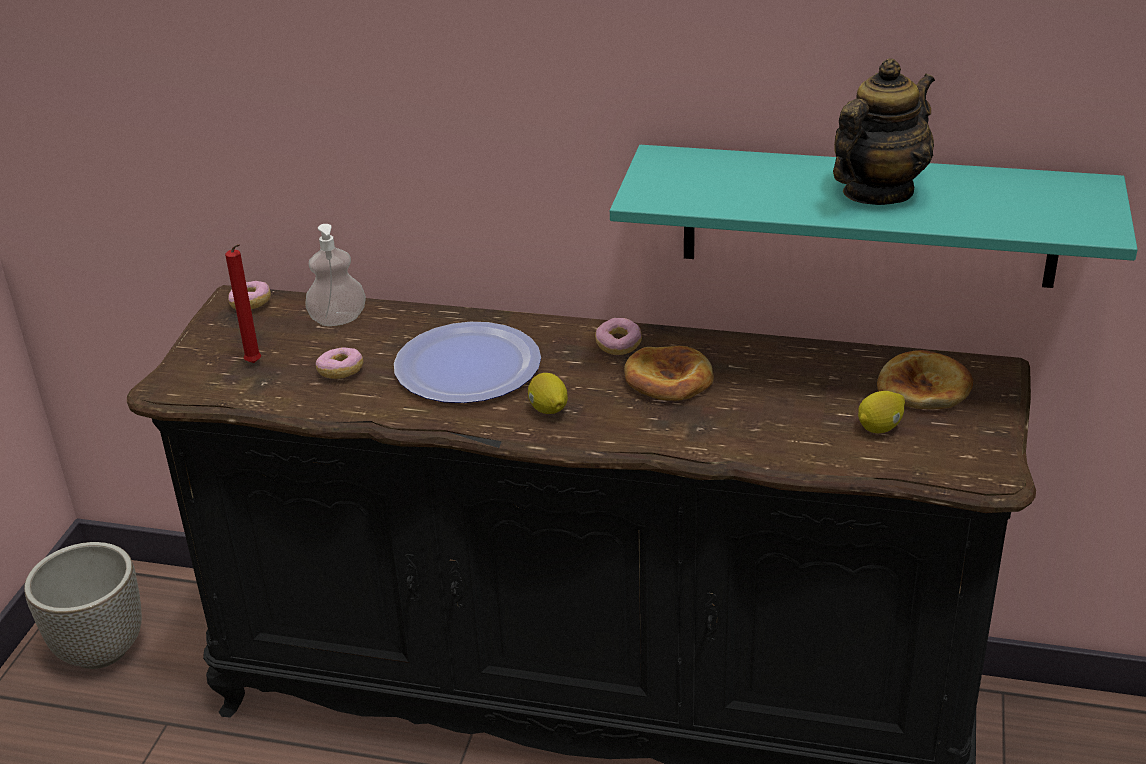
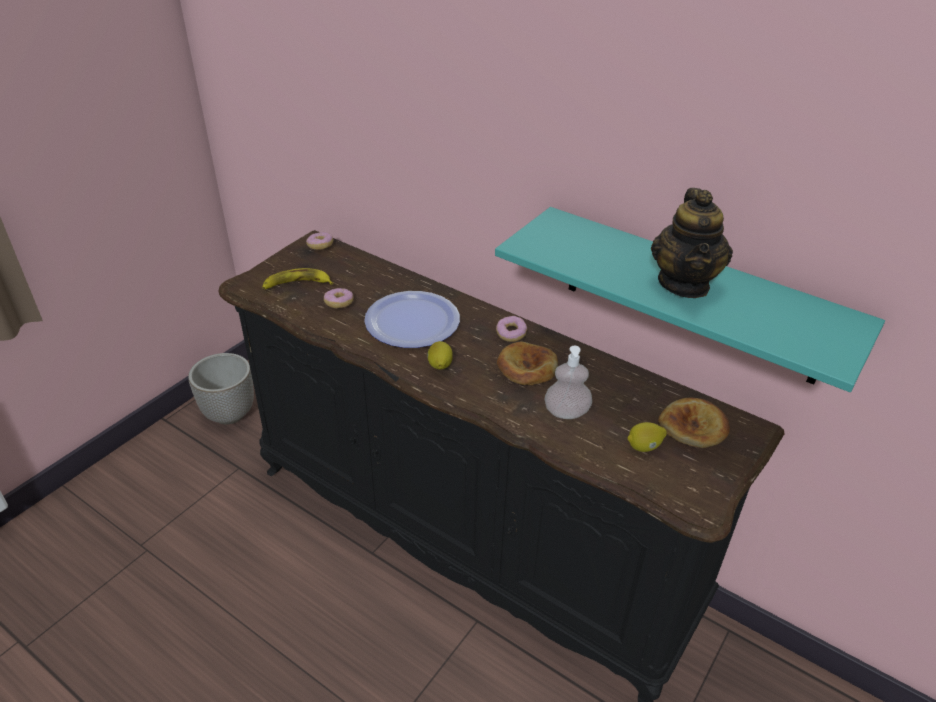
camera: 20 degrees right, 5 degrees up
red candle [225,244,261,363] -> banana [262,268,333,289]
soap dispenser [305,224,366,326] -> soap dispenser moved to [544,346,592,419]
teapot [833,58,935,205] -> teapot turned 120 degrees clockwise [651,188,733,298]

